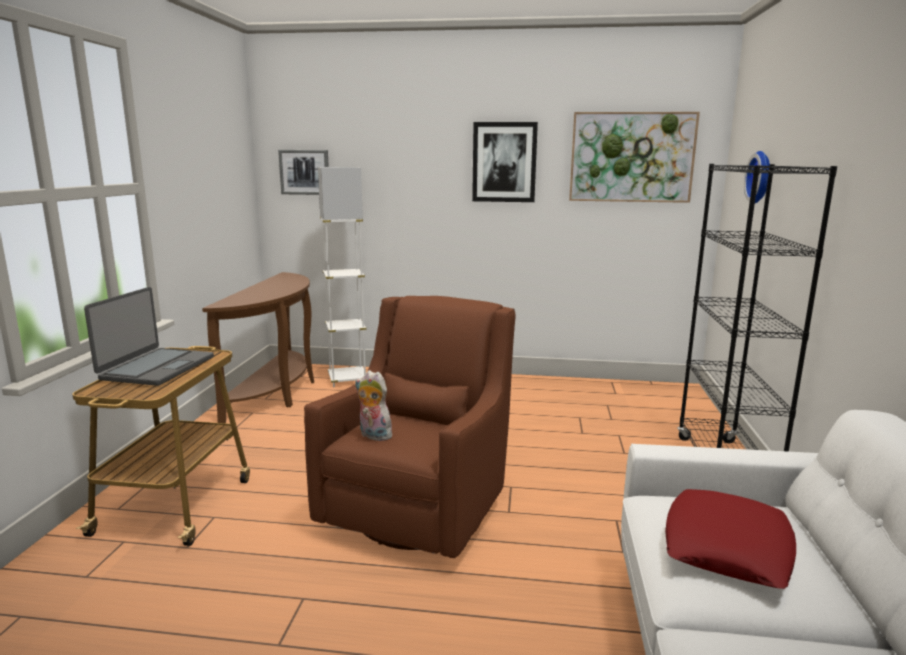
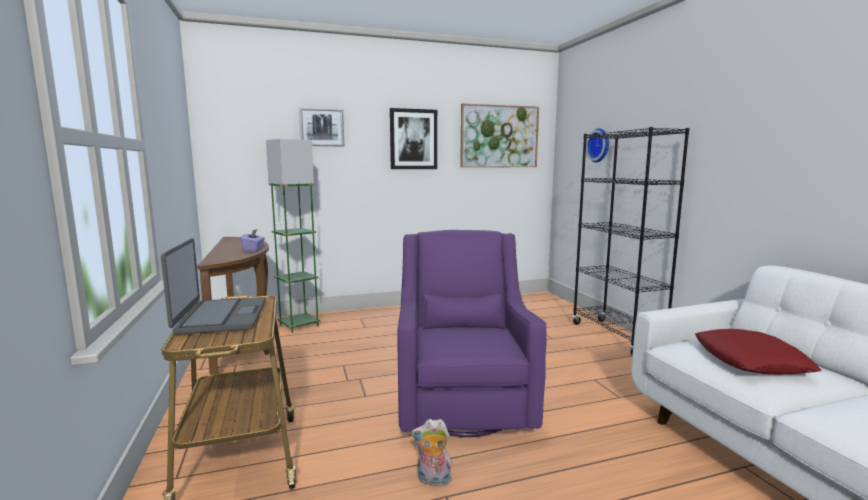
camera: 25 degrees left, 5 degrees down
picture [278,150,329,195] -> picture moved to [299,107,344,146]
brown armchair [304,296,516,558] -> purple armchair [397,230,546,438]
white floor lamp [318,167,366,387] -> green floor lamp [266,139,321,333]
plush toy [355,370,394,441] -> plush toy moved to [411,419,453,487]
none -> purple tissue box [240,229,265,251]

